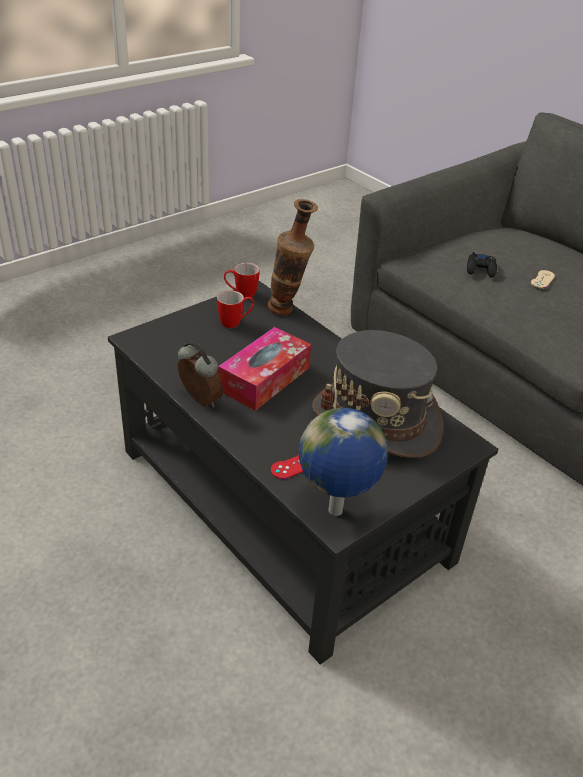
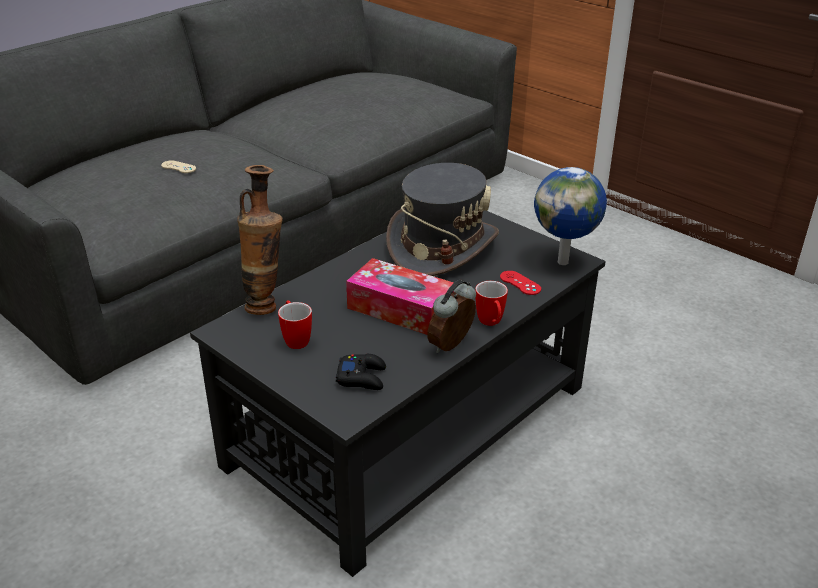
camera: 95 degrees left, 5 degrees down
mug [224,263,260,298] -> mug moved to [475,281,508,326]
black game controller [467,252,497,278] -> black game controller moved to [336,354,386,390]

